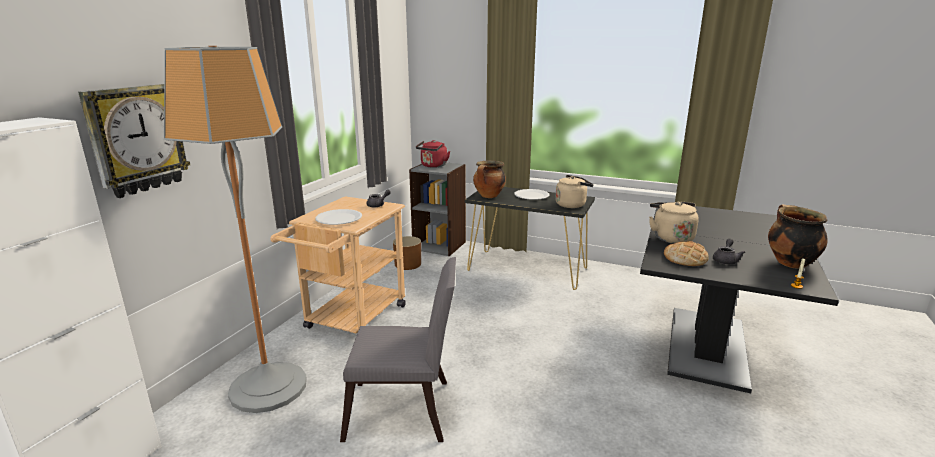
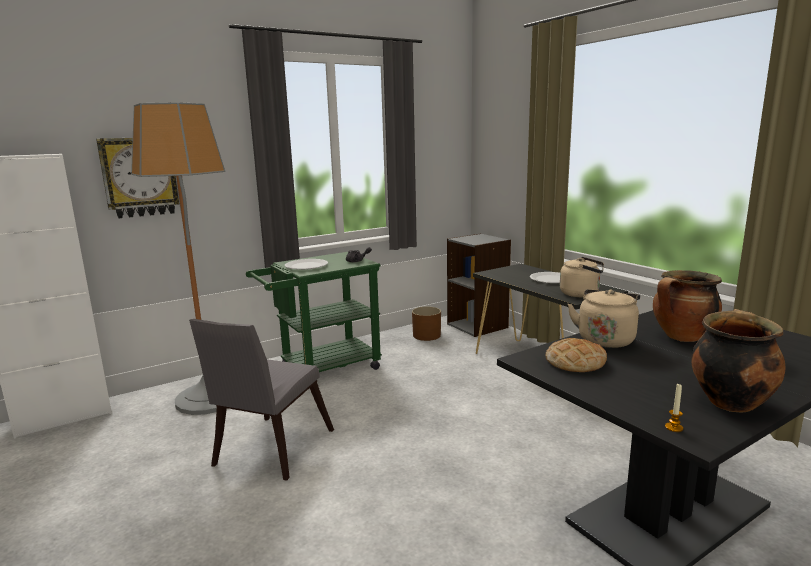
camera: 35 degrees right, 5 degrees down
beige cart [270,196,406,333] -> green cart [246,252,382,372]
grey chair [340,257,456,442] -> grey chair turned 75 degrees clockwise [189,319,334,481]
red kettle [416,140,450,168] -> none
cooking pot [473,160,506,198] -> cooking pot moved to [653,270,722,342]
grey teapot [713,238,745,264] -> none

